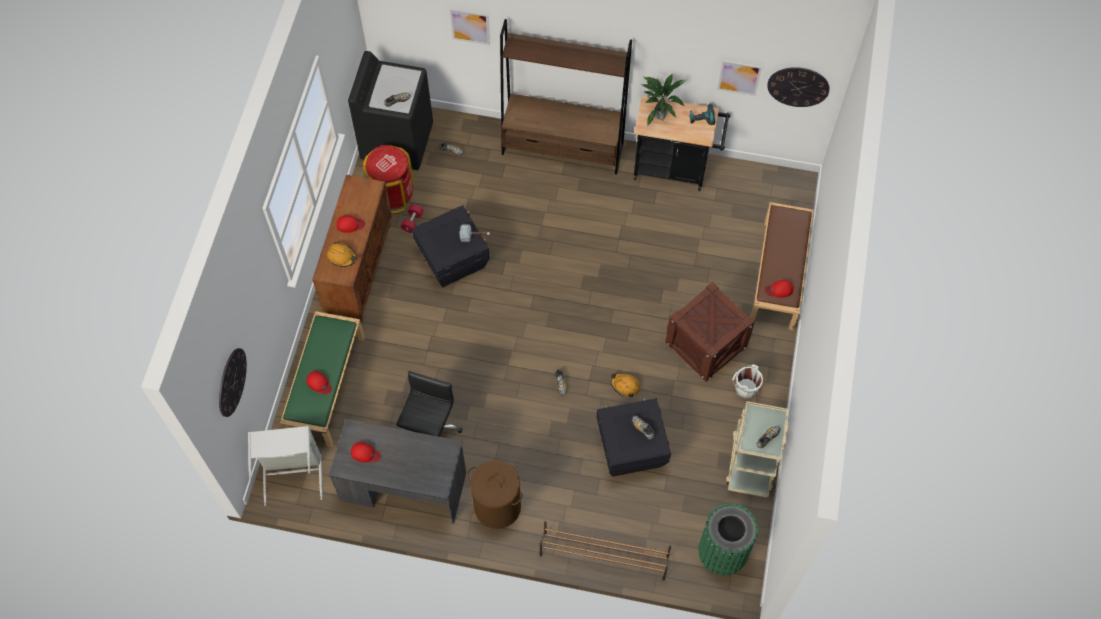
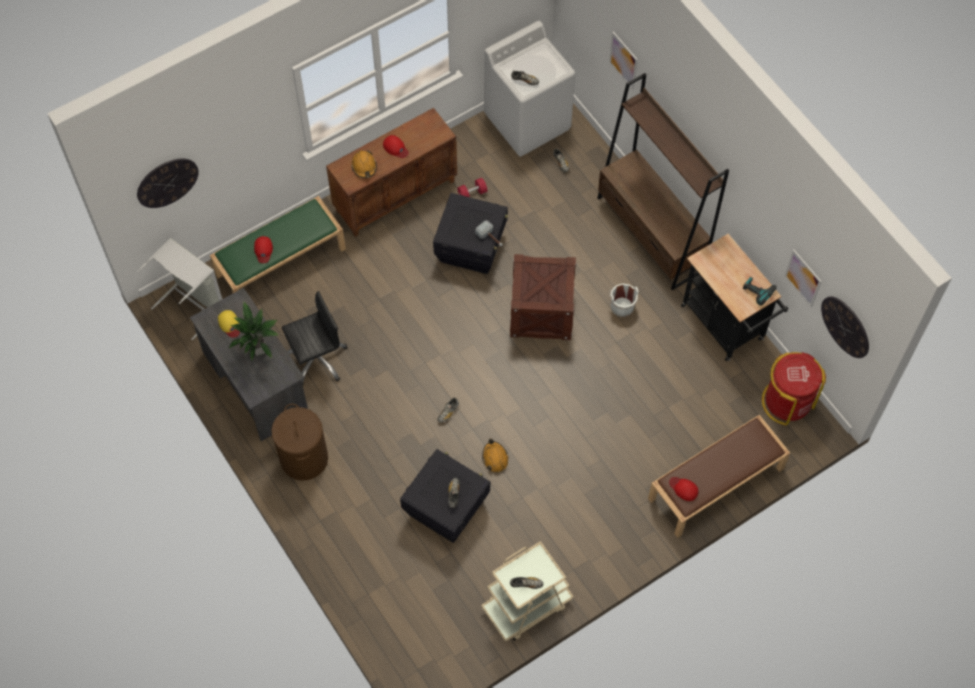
camera: 45 degrees right, 0 degrees up
black washing machine [348,51,433,170] -> white washing machine [484,21,575,157]
red cap [351,442,381,463] -> yellow cap [218,310,240,338]
red trash can [363,145,414,213] -> red trash can moved to [762,352,826,426]
brown shoe rack [540,521,671,581] -> none
potted plant [641,74,686,126] -> potted plant moved to [228,302,279,360]
crate [665,282,755,382] -> crate moved to [509,254,577,340]
green trash can [698,503,758,576] -> none
white bucket [732,364,763,399] -> white bucket moved to [608,284,639,317]

